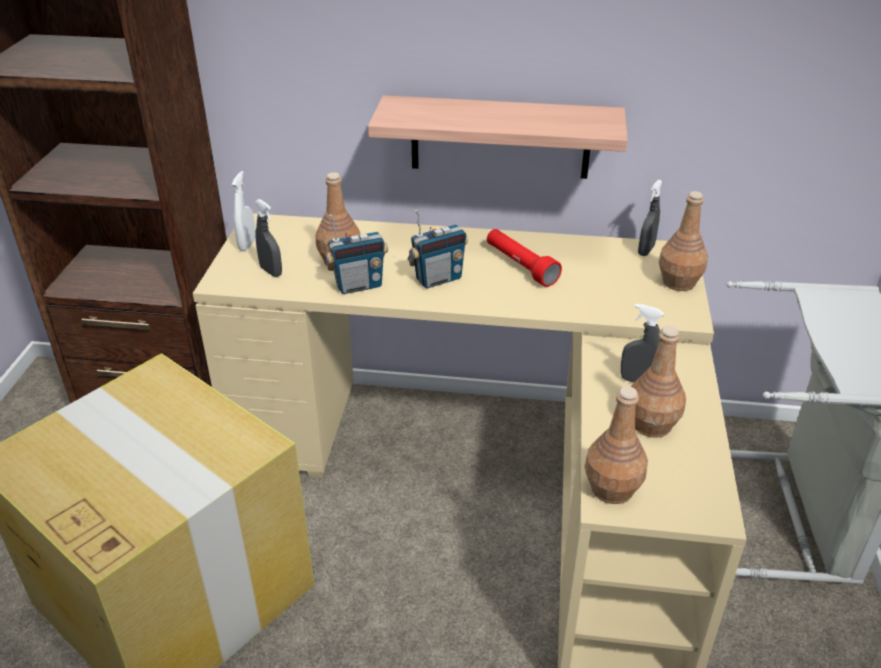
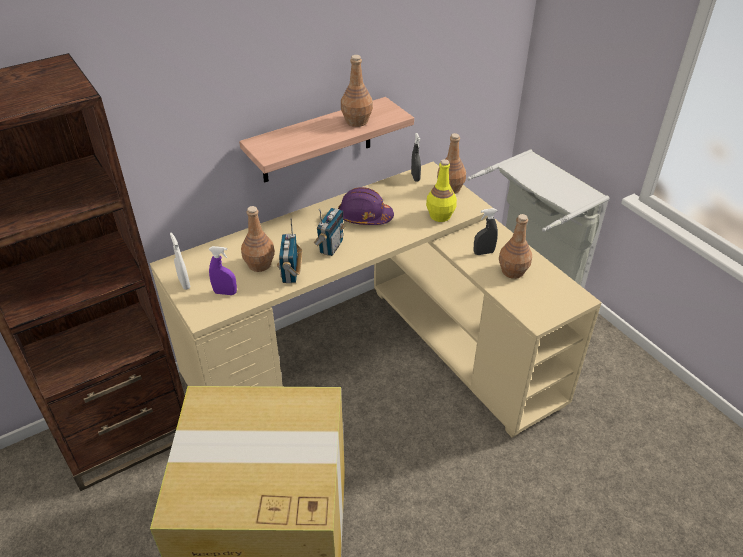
camera: 40 degrees left, 5 degrees up
grey spray bottle [254,199,282,277] -> purple spray bottle [209,246,237,295]
radio [325,214,388,294] -> radio turned 150 degrees clockwise [277,218,302,283]
red flashlight [487,229,562,287] -> purple hard hat [338,187,394,225]
brown bottle [585,386,648,504] -> brown bottle moved to [341,55,373,127]
none -> yellow bottle [426,159,457,222]

